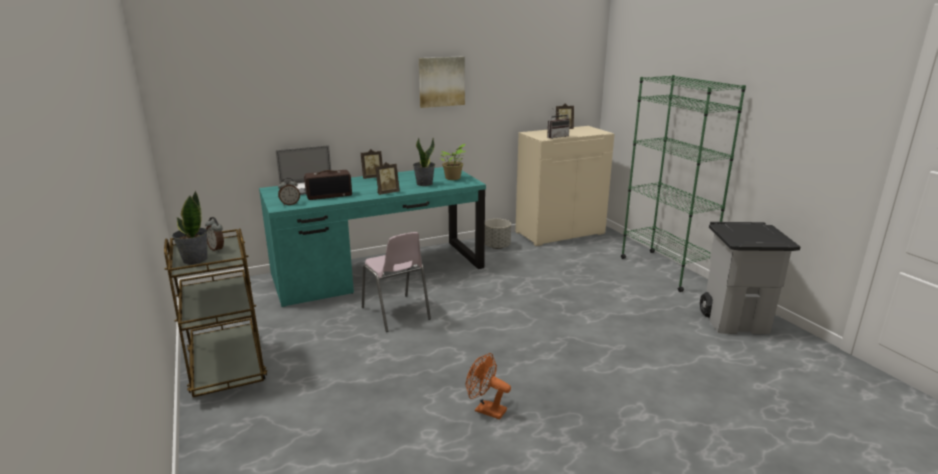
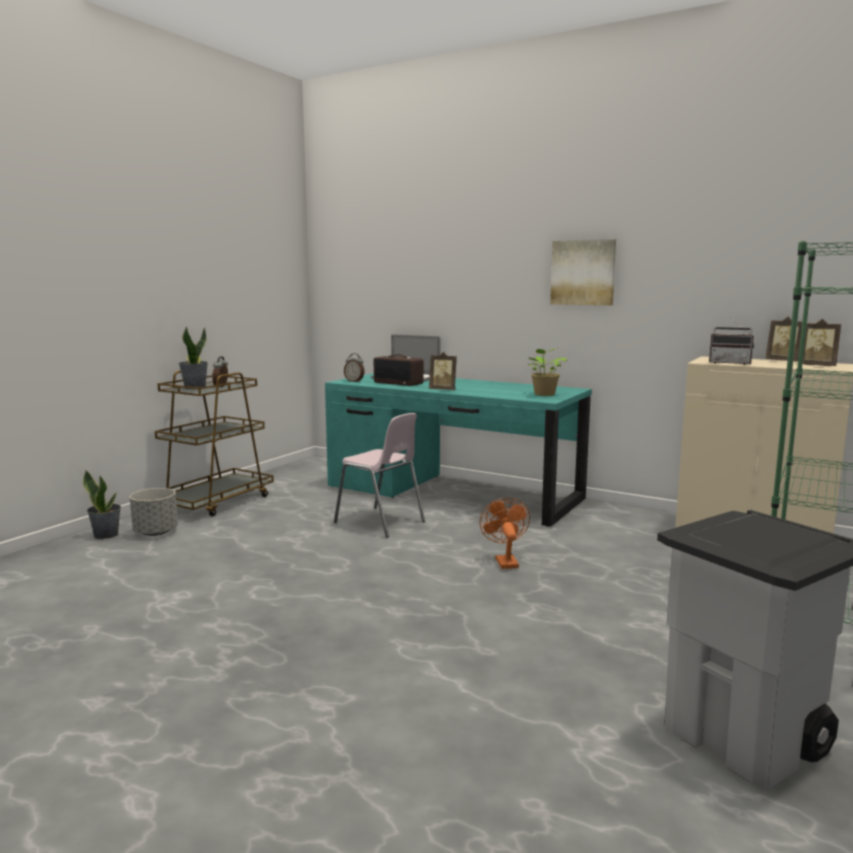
camera: 55 degrees right, 10 degrees down
picture frame [361,149,383,179] -> picture frame moved to [802,319,841,366]
pink chair [362,232,431,332] -> pink chair turned 75 degrees counterclockwise [334,413,425,538]
potted plant [413,138,435,186] -> potted plant moved to [83,470,121,539]
orange fan [466,353,511,420] -> orange fan moved to [480,498,530,569]
grey planter [485,219,511,249] -> grey planter moved to [130,488,178,536]

